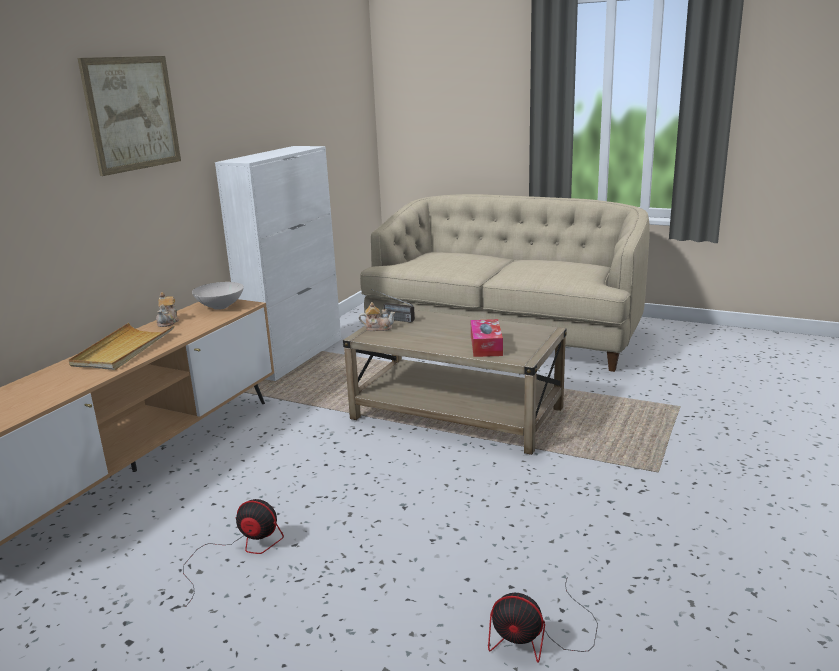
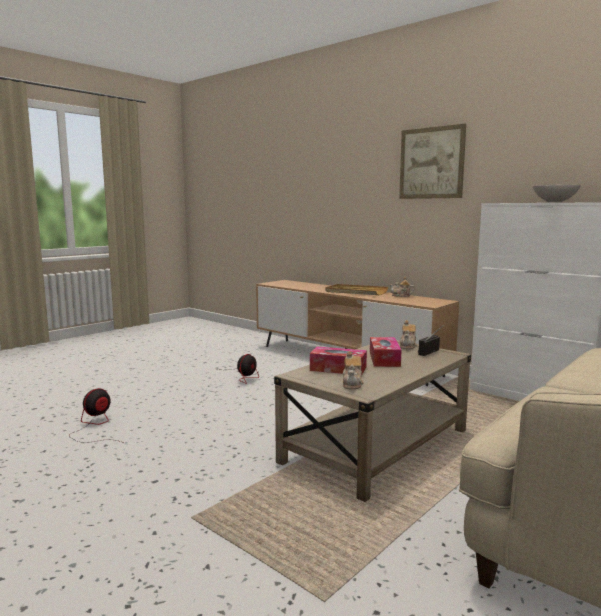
camera: 105 degrees right, 10 degrees down
white bowl [192,282,244,310] -> white bowl moved to [533,185,581,203]
none -> teapot [343,351,363,389]
none -> tissue box [370,337,402,367]

